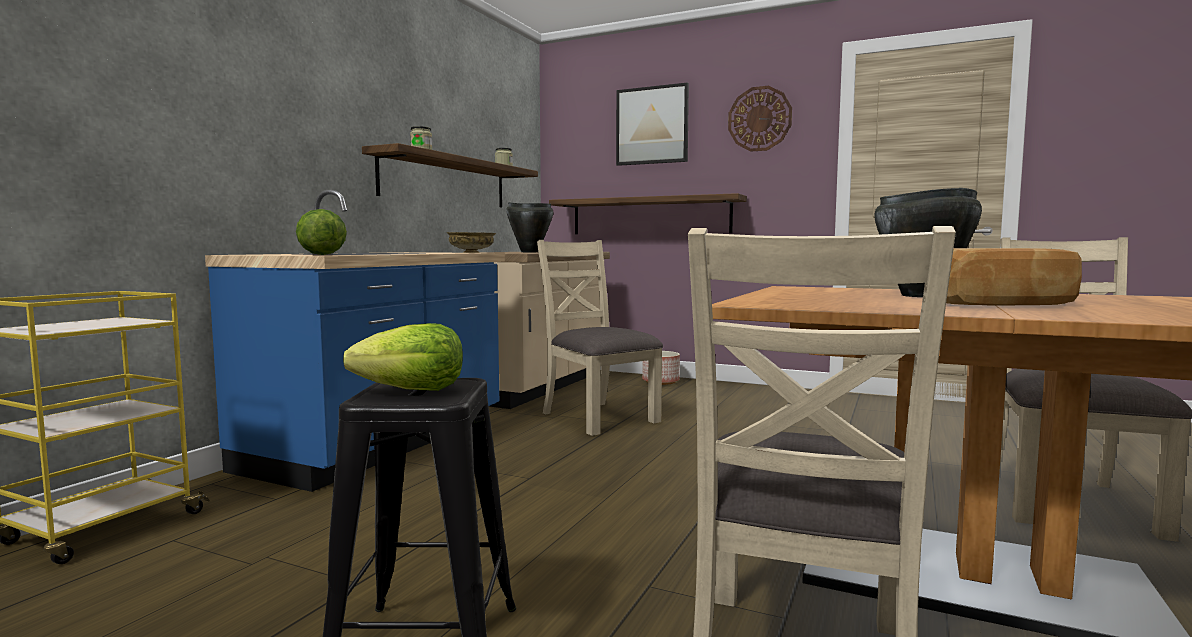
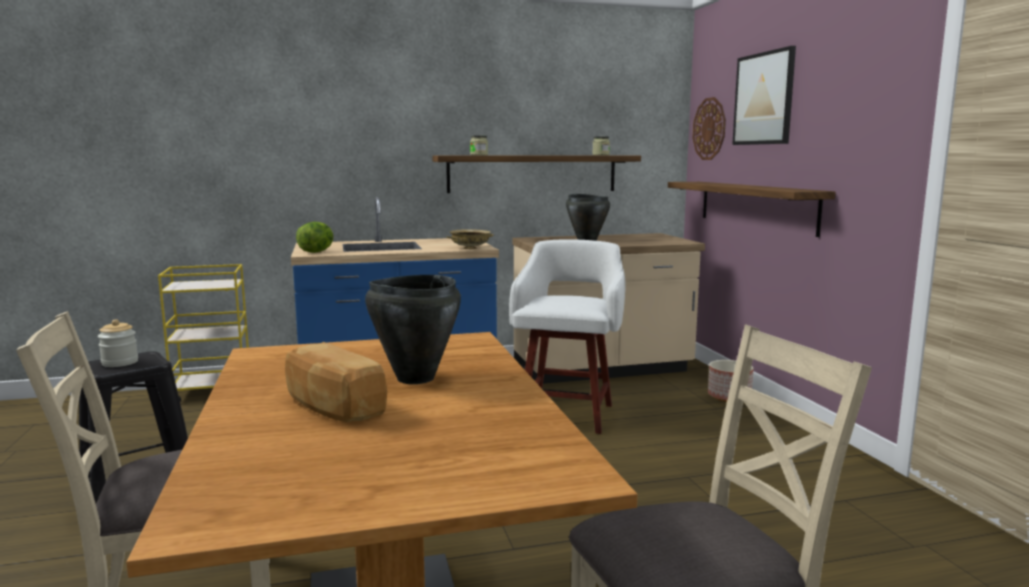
camera: 50 degrees right, 5 degrees up
lettuce [343,323,463,391] -> jar [98,319,138,367]
beige chair [537,240,663,436] -> white stool [509,239,626,434]
wall clock [728,86,792,152] -> wall clock moved to [692,97,726,160]

